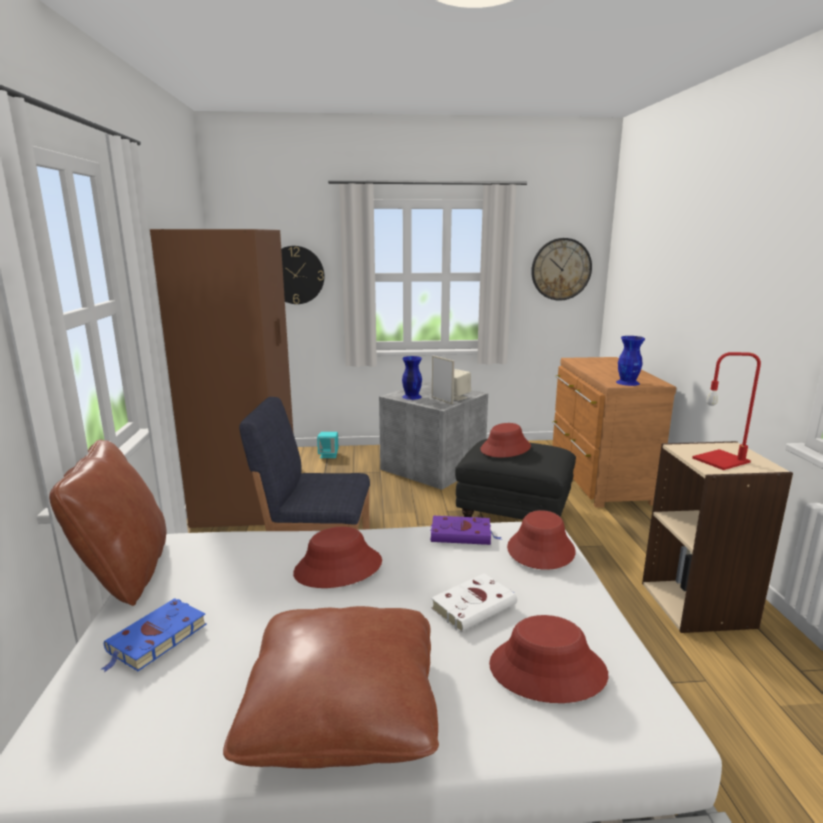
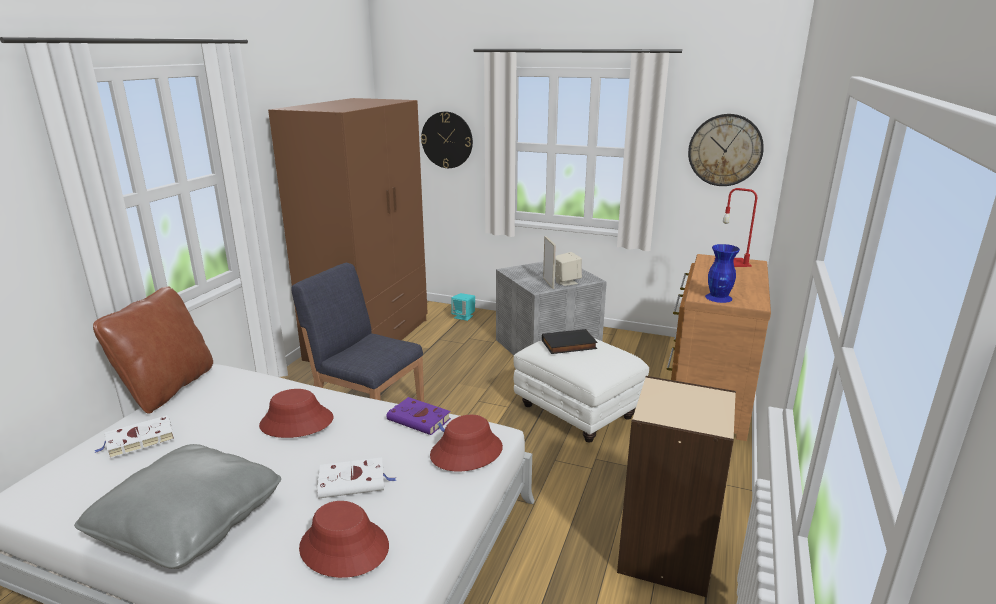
camera: 25 degrees right, 5 degrees up
blue book [101,598,207,672] -> white book [94,415,174,458]
brown pillow [223,606,439,769] -> grey pillow [74,444,281,569]
blue vase [402,356,422,400] -> none
black ottoman [455,439,576,520] -> white ottoman [514,338,649,443]
red hat [480,423,531,457] -> black book [542,329,598,354]
red table lamp [692,352,761,470] -> red table lamp moved to [714,188,757,267]

